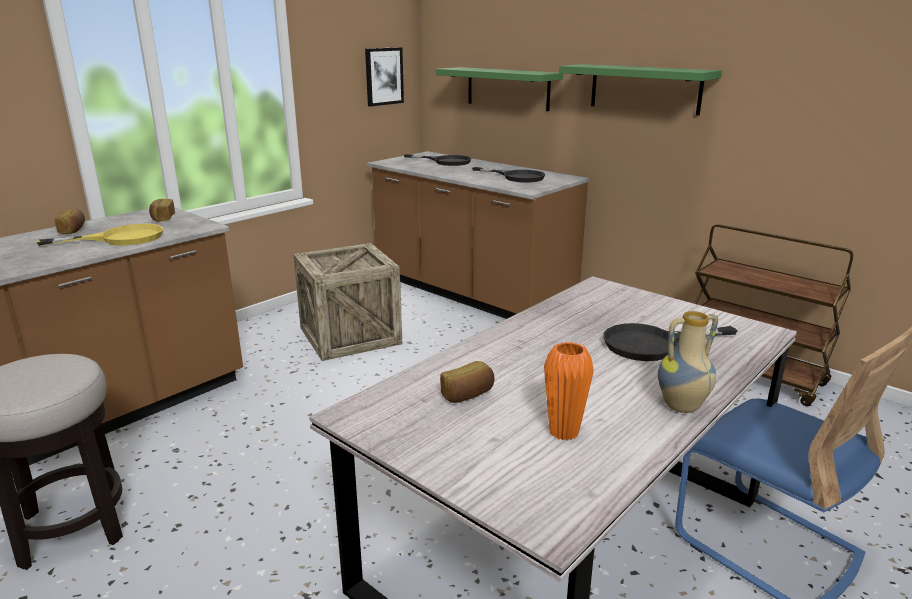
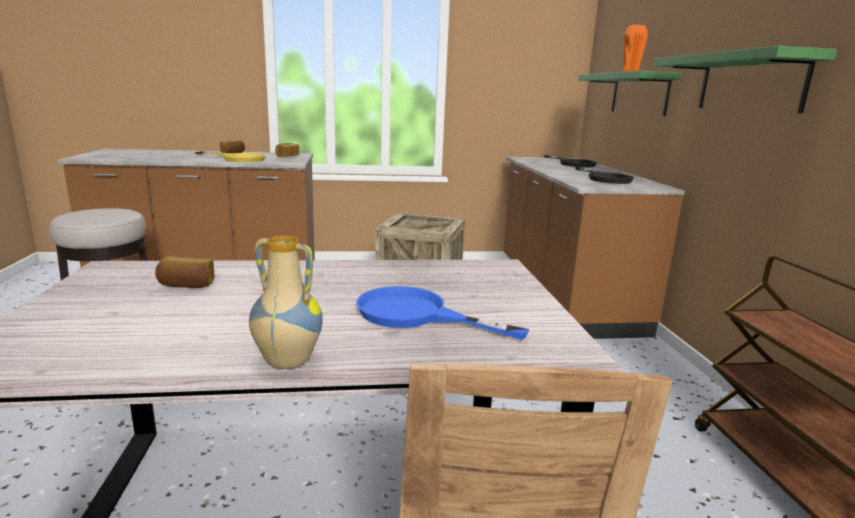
camera: 40 degrees right, 5 degrees down
picture [365,47,404,107] -> none
orange vase [544,342,594,441] -> orange vase moved to [624,25,648,72]
black frying pan [603,323,738,361] -> blue frying pan [356,286,529,340]

